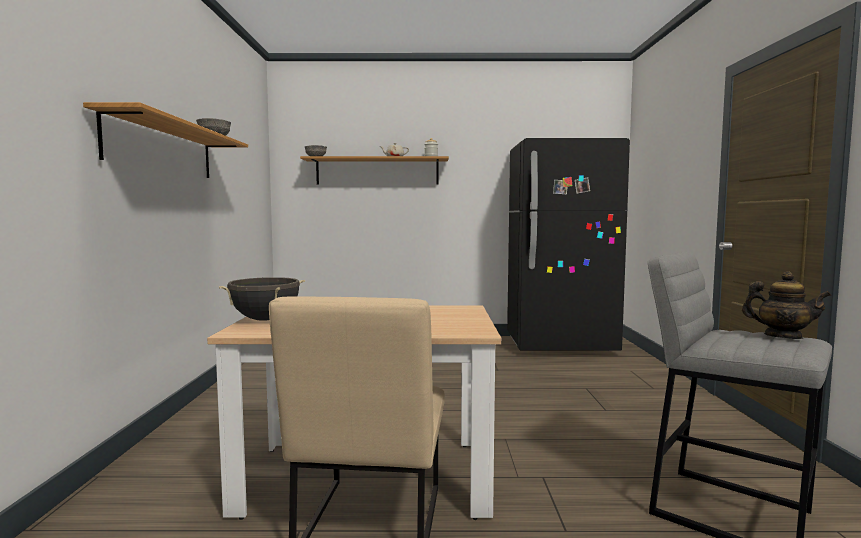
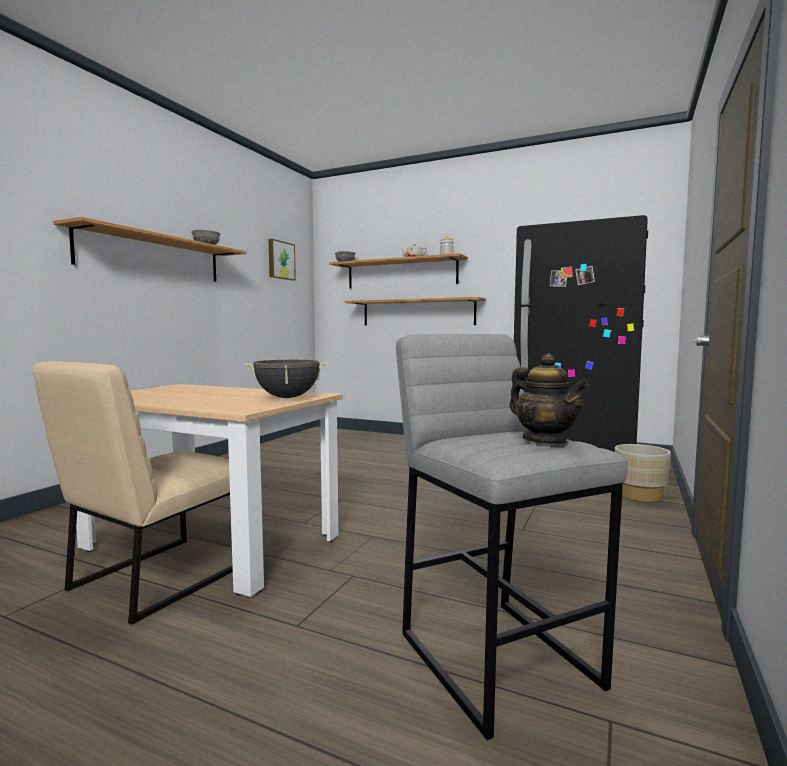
camera: 25 degrees right, 0 degrees up
black cooking pot [219,277,305,321] -> black cooking pot moved to [245,360,328,398]
none -> picture [269,239,296,281]
none -> shelf [345,297,486,326]
none -> beige planter [615,444,671,502]

